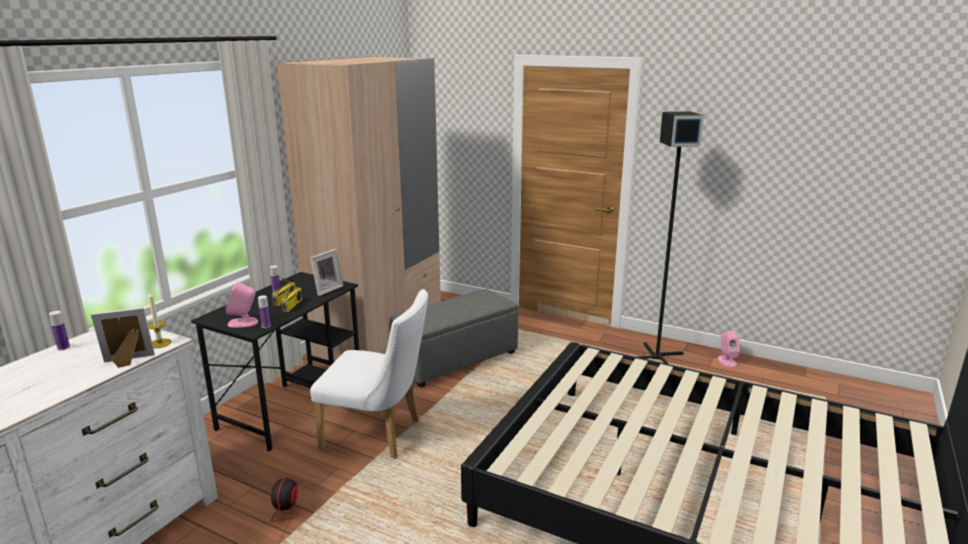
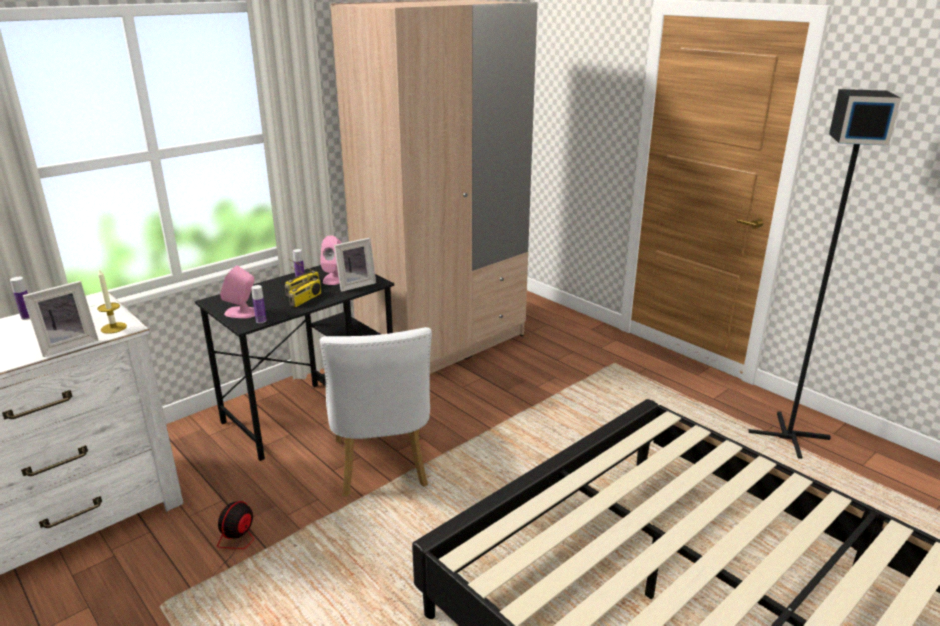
camera: 20 degrees right, 5 degrees up
picture frame [91,307,155,368] -> picture frame turned 135 degrees clockwise [23,281,98,357]
white chair [310,289,428,459] -> white chair turned 45 degrees clockwise [320,327,432,497]
grey ottoman [389,289,518,388] -> none
pink speaker [717,331,740,367] -> pink speaker moved to [320,235,342,285]

